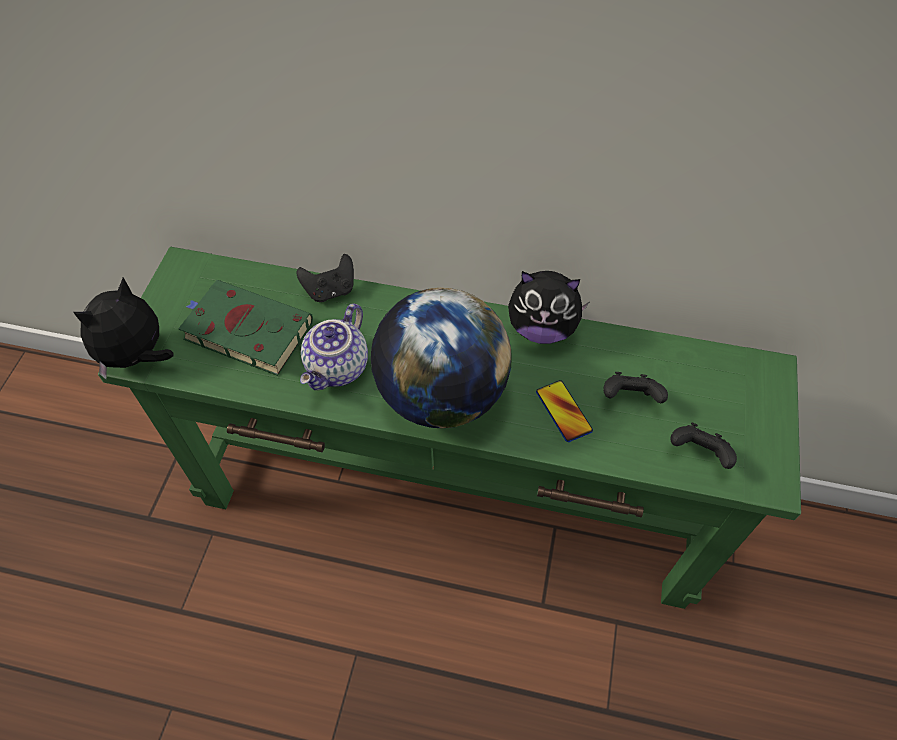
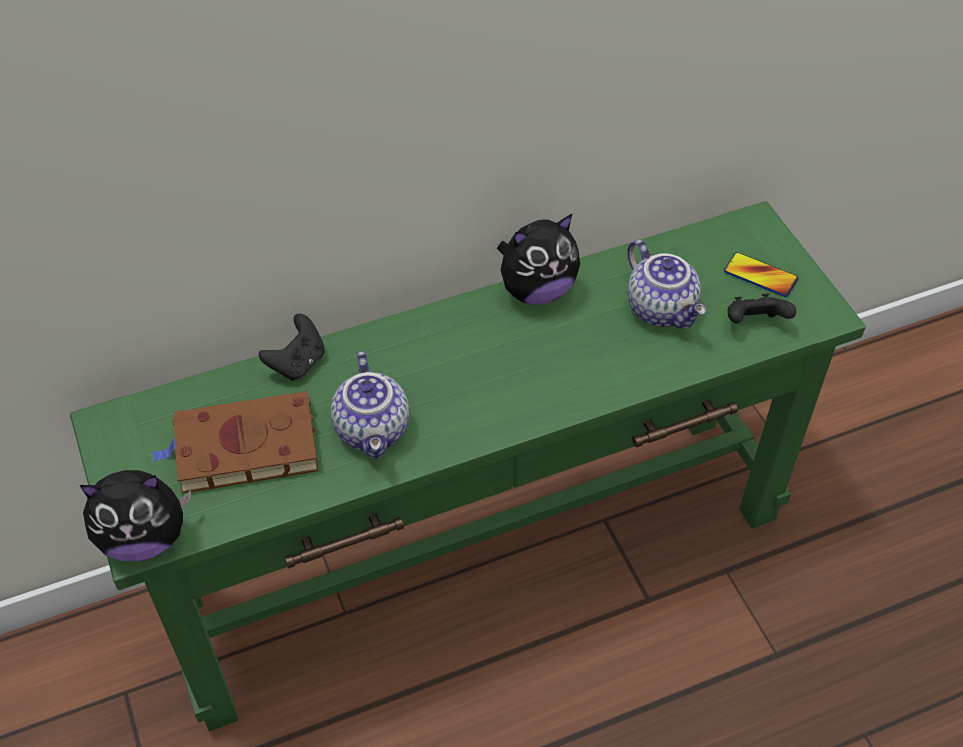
camera: 35 degrees left, 5 degrees down
plush toy [73,277,174,379] -> plush toy turned 105 degrees counterclockwise [79,470,191,561]
green book [178,280,313,376] -> brown book [151,391,318,493]
globe [371,288,512,428] -> none
phone [536,380,593,442] -> phone moved to [724,252,798,297]
black game controller [603,372,668,403] -> teapot [627,240,706,329]

